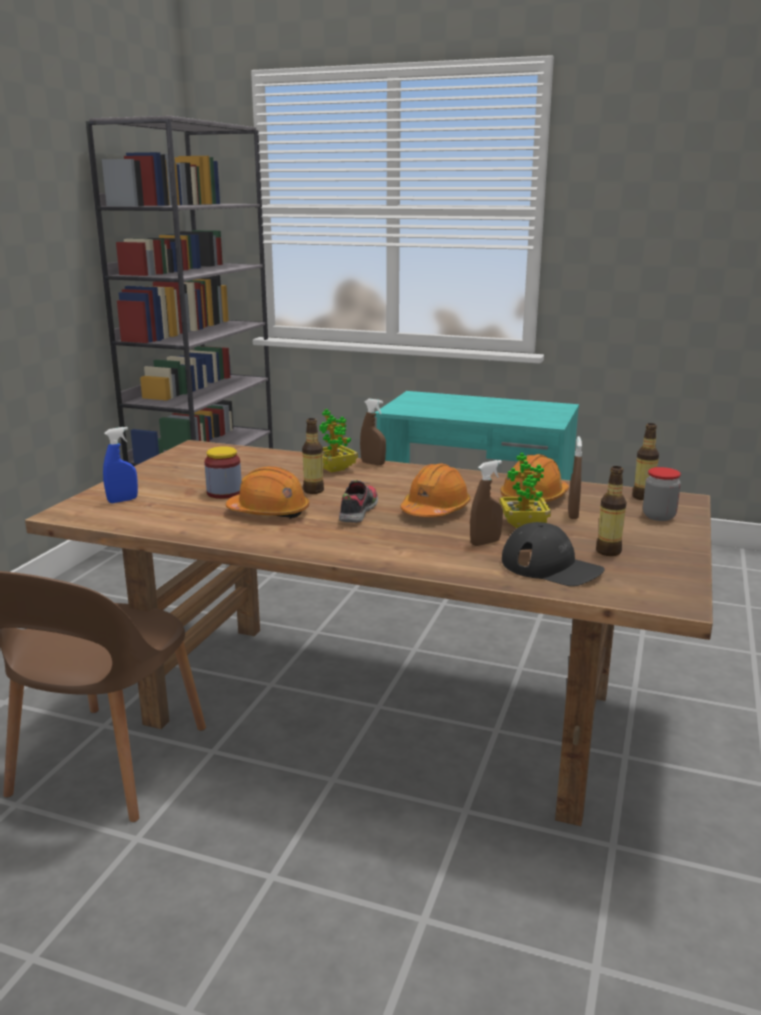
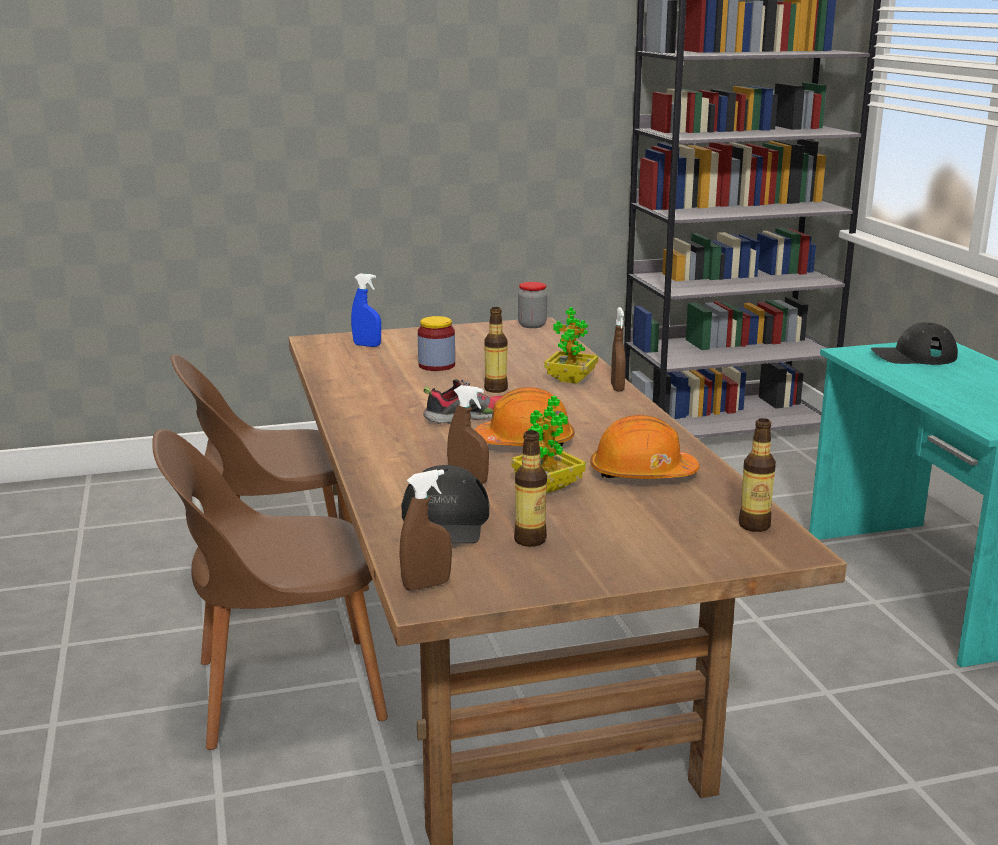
camera: 55 degrees right, 0 degrees up
orange hard hat [226,466,309,519] -> none
brown spray bottle [568,436,582,519] -> brown spray bottle moved to [400,469,452,591]
jar [643,467,681,521] -> jar moved to [518,282,547,328]
none -> brown chair [152,429,388,750]
none -> black cap [871,322,958,365]

